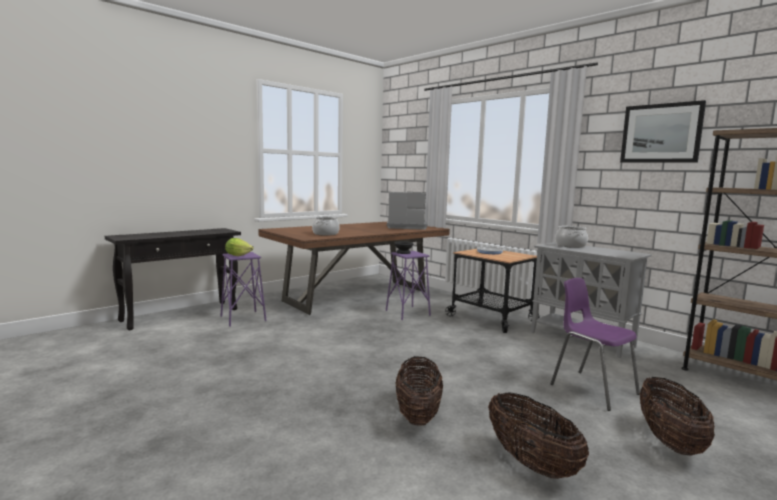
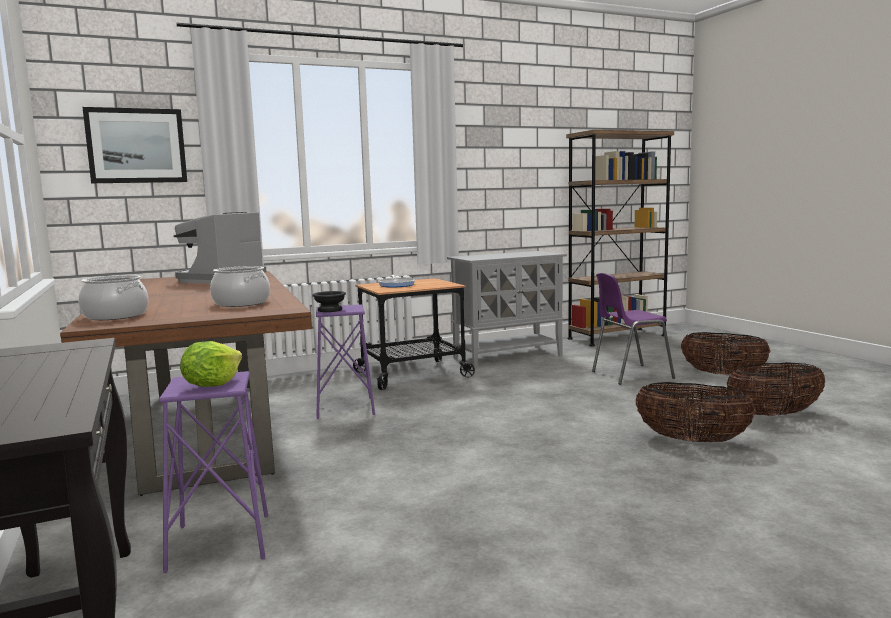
camera: 70 degrees left, 0 degrees up
cooking pot [555,226,588,248] -> cooking pot moved to [78,275,148,320]
picture [620,100,706,163] -> picture moved to [83,107,187,183]

